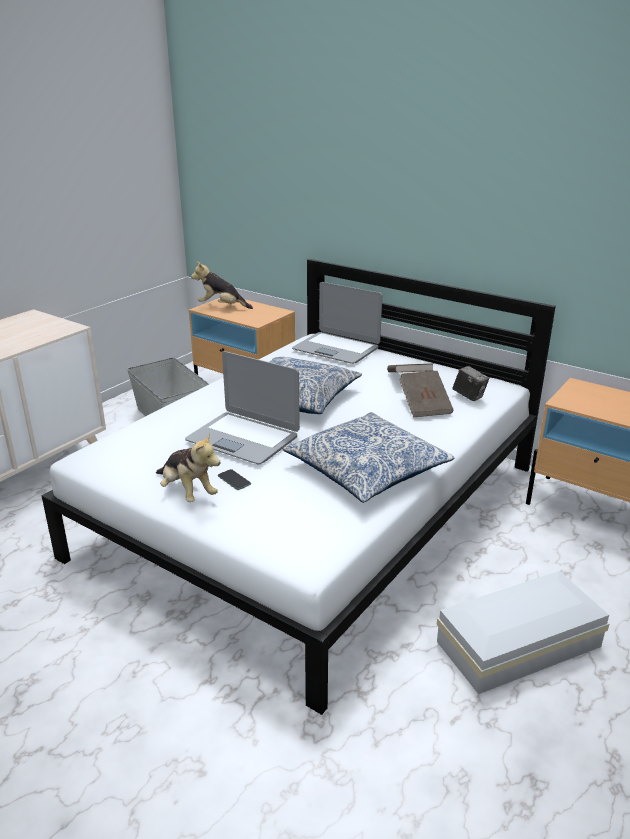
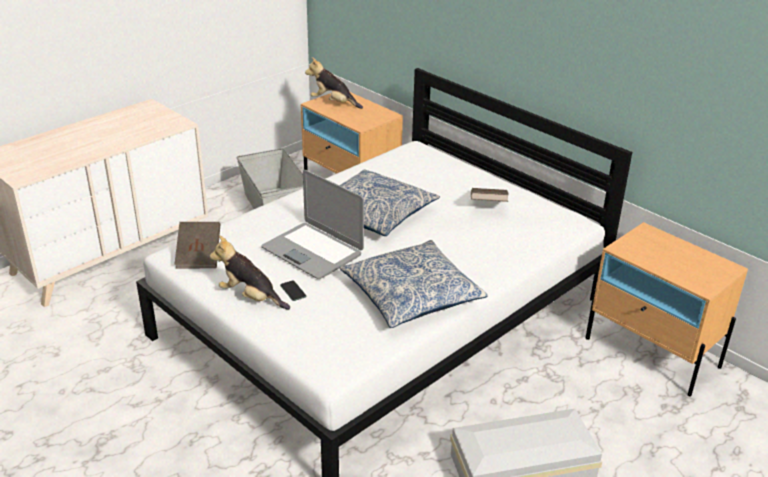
camera: 10 degrees right, 5 degrees up
plush toy [156,432,221,502] -> plush toy turned 150 degrees clockwise [210,235,290,310]
laptop [292,282,382,364] -> none
brown book [399,371,453,417] -> brown book moved to [175,222,221,268]
camera [452,366,489,401] -> none

